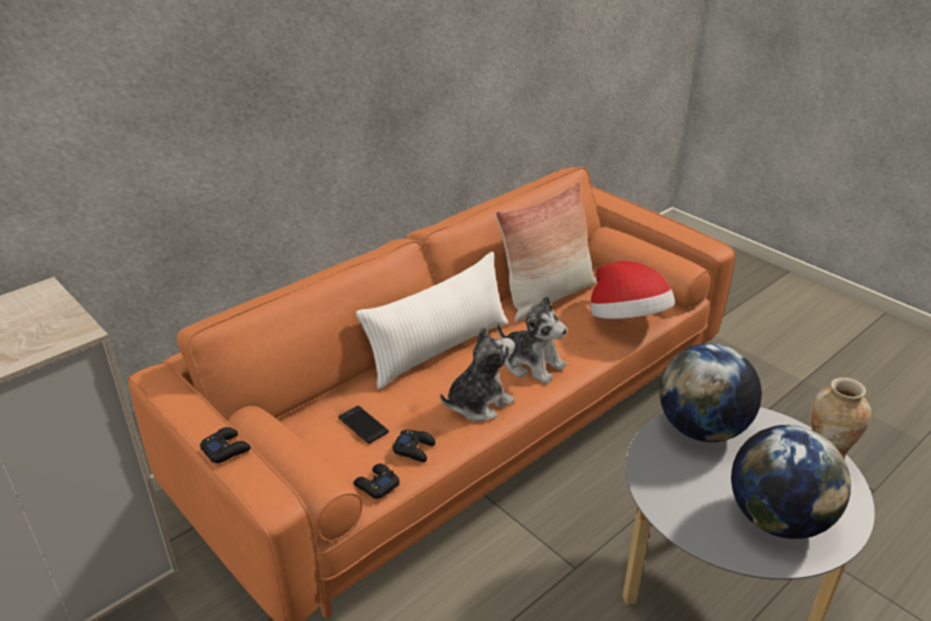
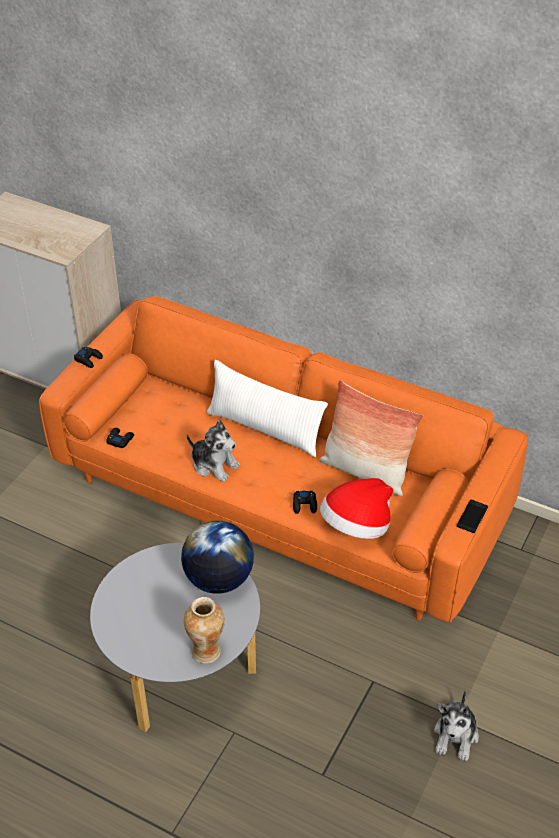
camera: 70 degrees right, 10 degrees up
phone [338,406,389,444] -> phone moved to [457,500,488,533]
black game controller [392,430,436,462] -> black game controller moved to [293,491,317,514]
plush toy [497,296,567,384] -> plush toy moved to [434,690,479,761]
globe [731,425,851,539] -> none

